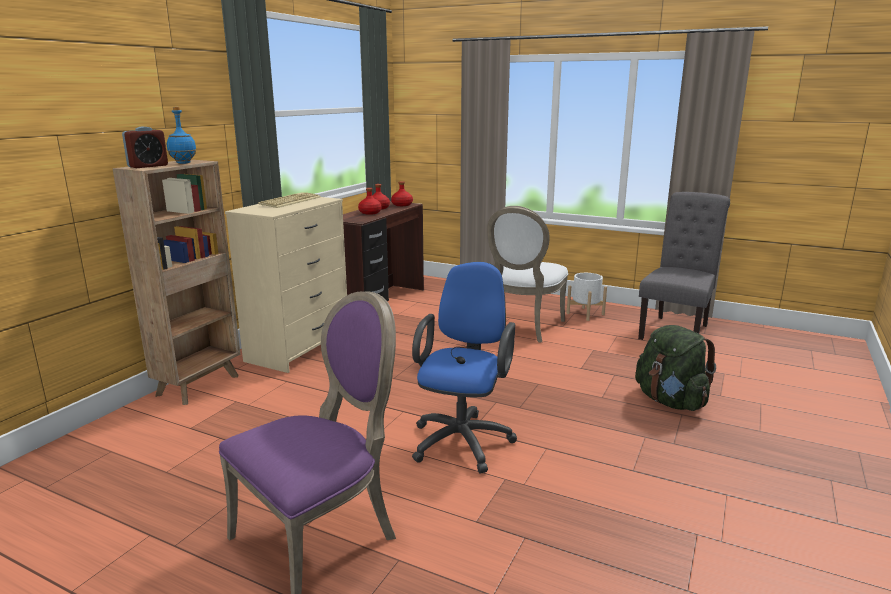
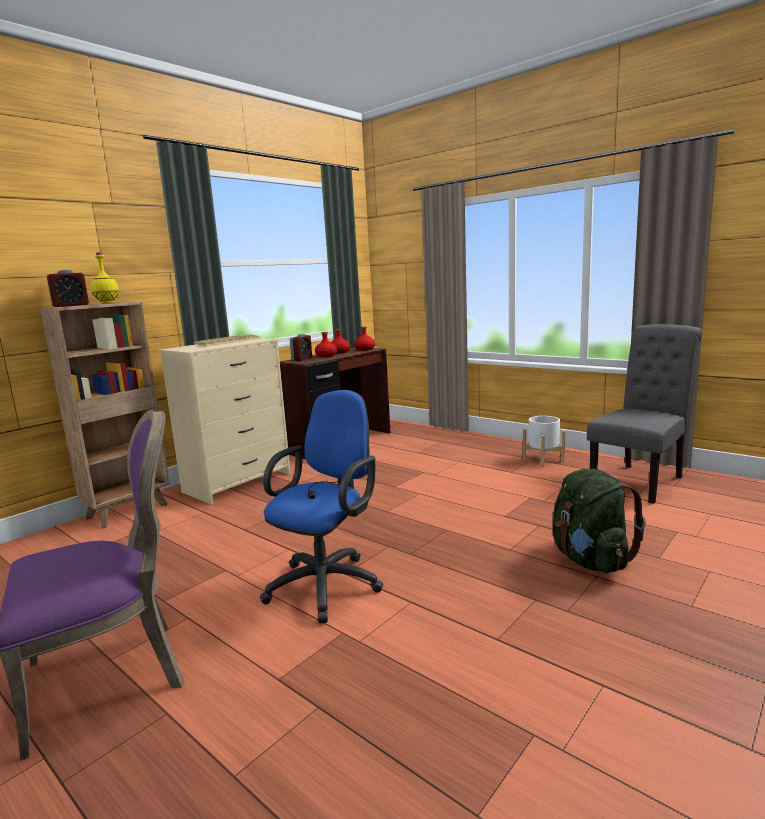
camera: 15 degrees right, 5 degrees down
blue bottle [167,107,196,164] -> yellow bottle [91,252,119,304]
white chair [487,206,569,342] -> none
none -> alarm clock [290,334,312,361]

